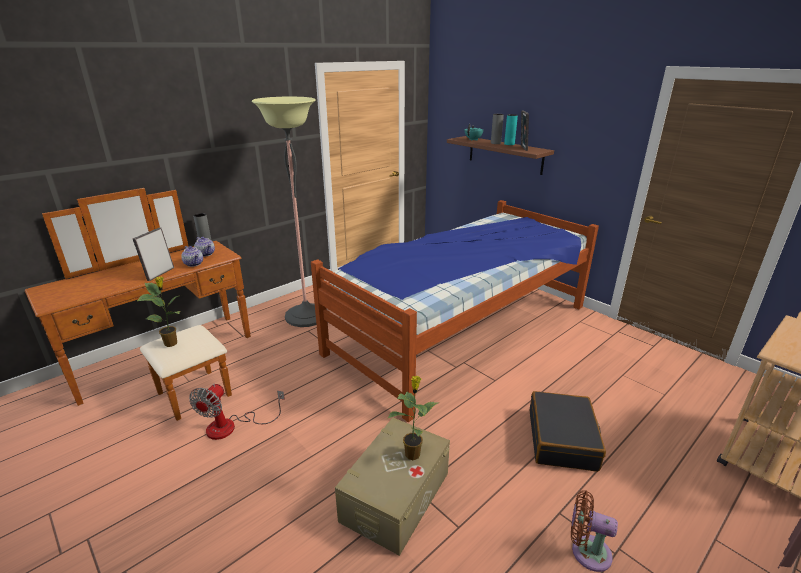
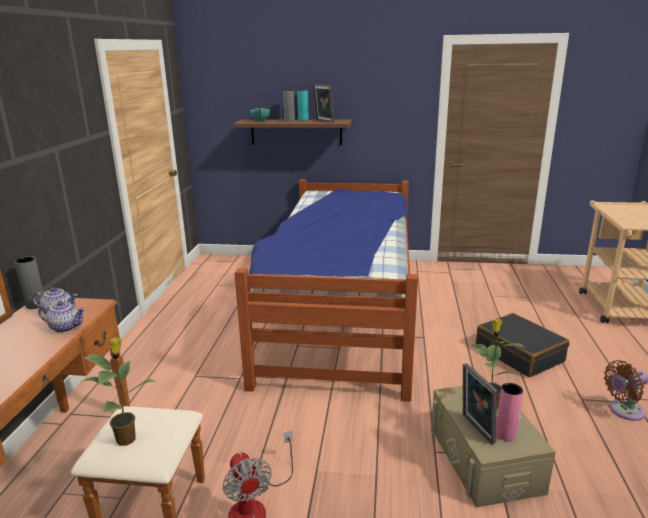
camera: 40 degrees left, 5 degrees down
picture frame [133,228,174,281] -> picture frame moved to [463,363,497,445]
floor lamp [251,97,327,327] -> none
none -> pink vase [496,383,523,441]

